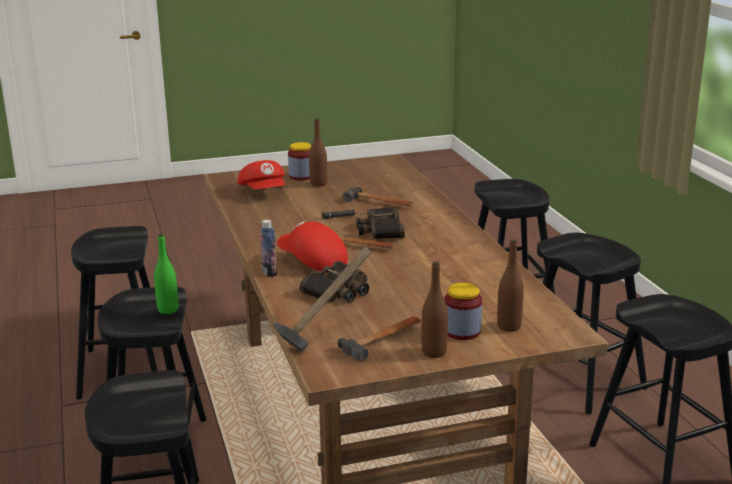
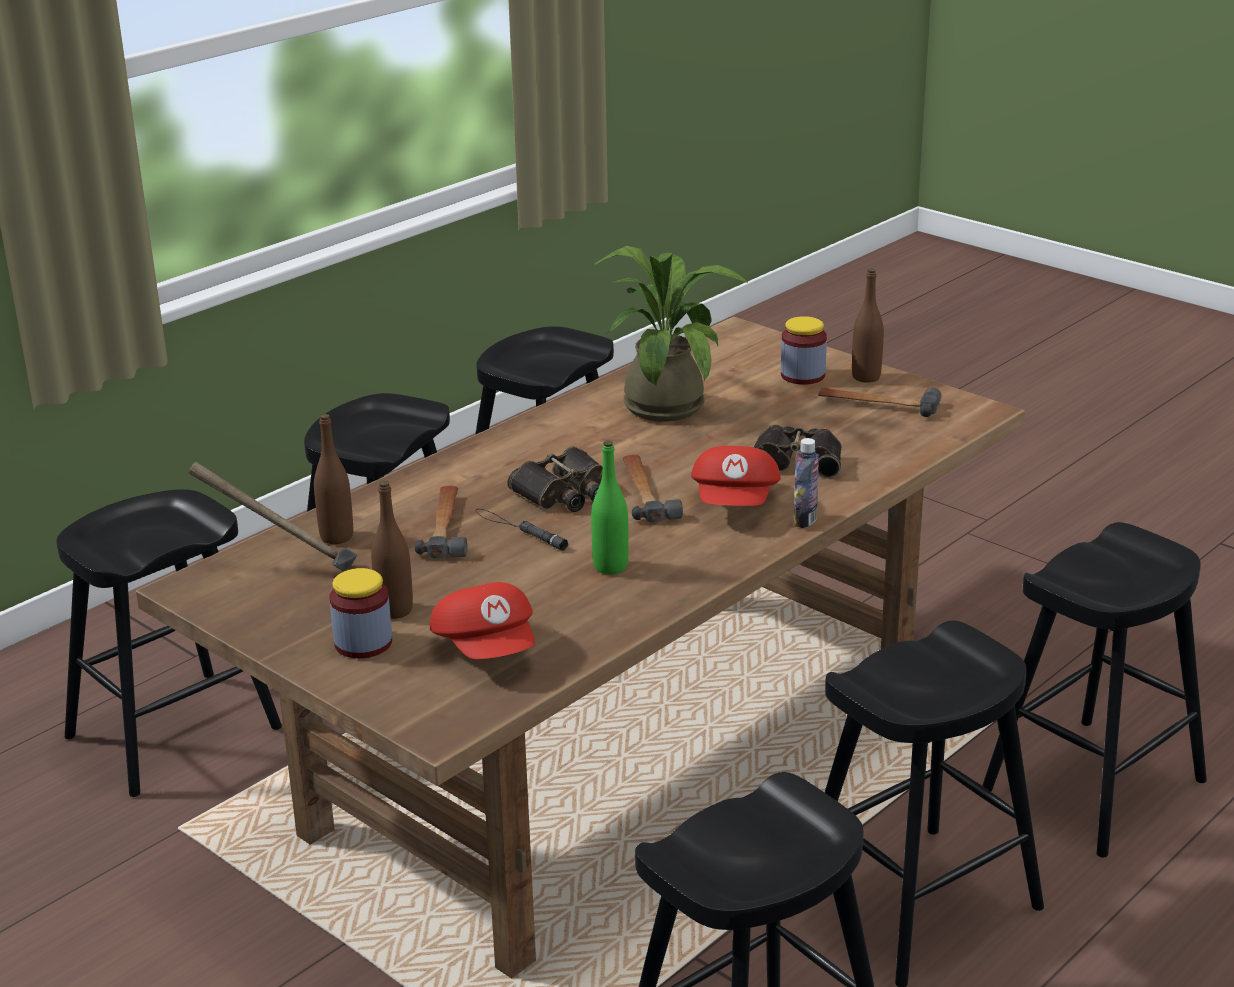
camera: 120 degrees left, 5 degrees up
green bottle [154,233,178,314] -> green bottle moved to [591,440,629,574]
red cap [238,160,285,190] -> red cap turned 120 degrees clockwise [430,582,535,659]
hammer [273,247,371,352] -> hammer moved to [189,462,357,571]
brown bottle [497,239,524,332] -> brown bottle moved to [314,414,353,544]
none -> potted plant [593,246,748,422]

